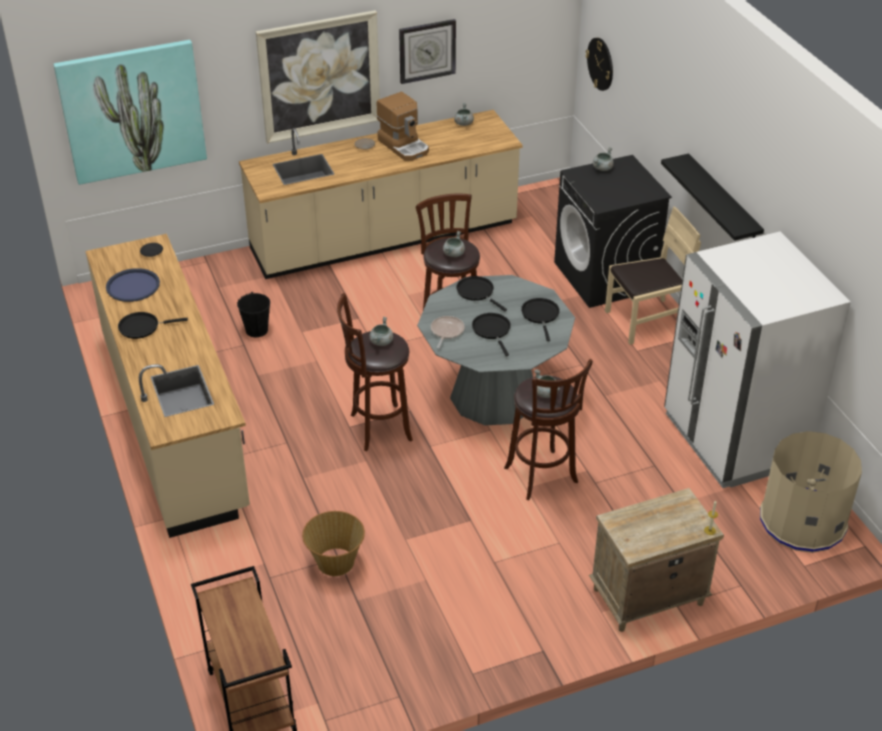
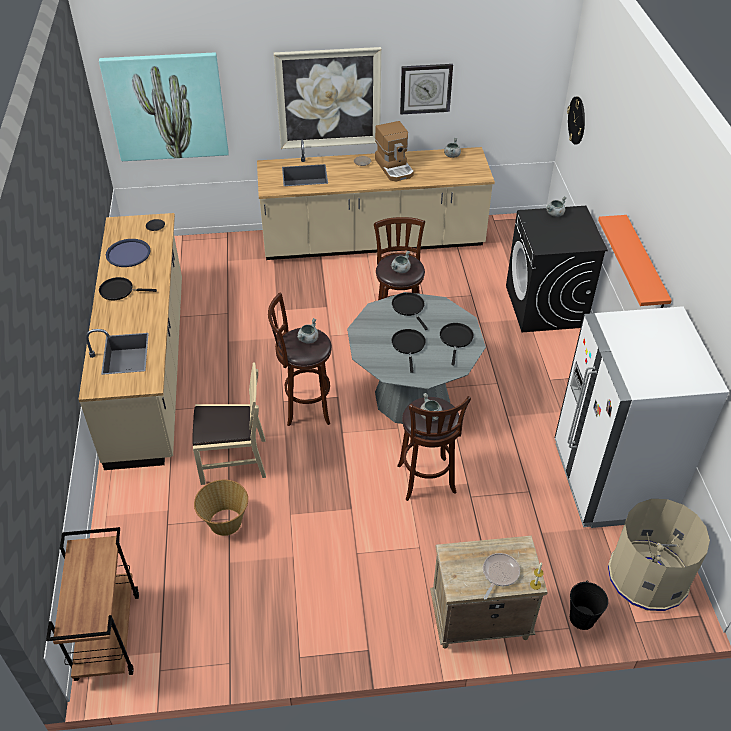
camera: 15 degrees right, 5 degrees up
black bucket [237,292,270,337] -> black bucket moved to [570,581,608,630]
frying pan [431,316,464,349] -> frying pan moved to [483,553,520,600]
beige chair [605,206,701,345] -> beige chair moved to [192,362,266,485]
black shelf [661,153,764,241] -> orange shelf [598,215,672,308]

